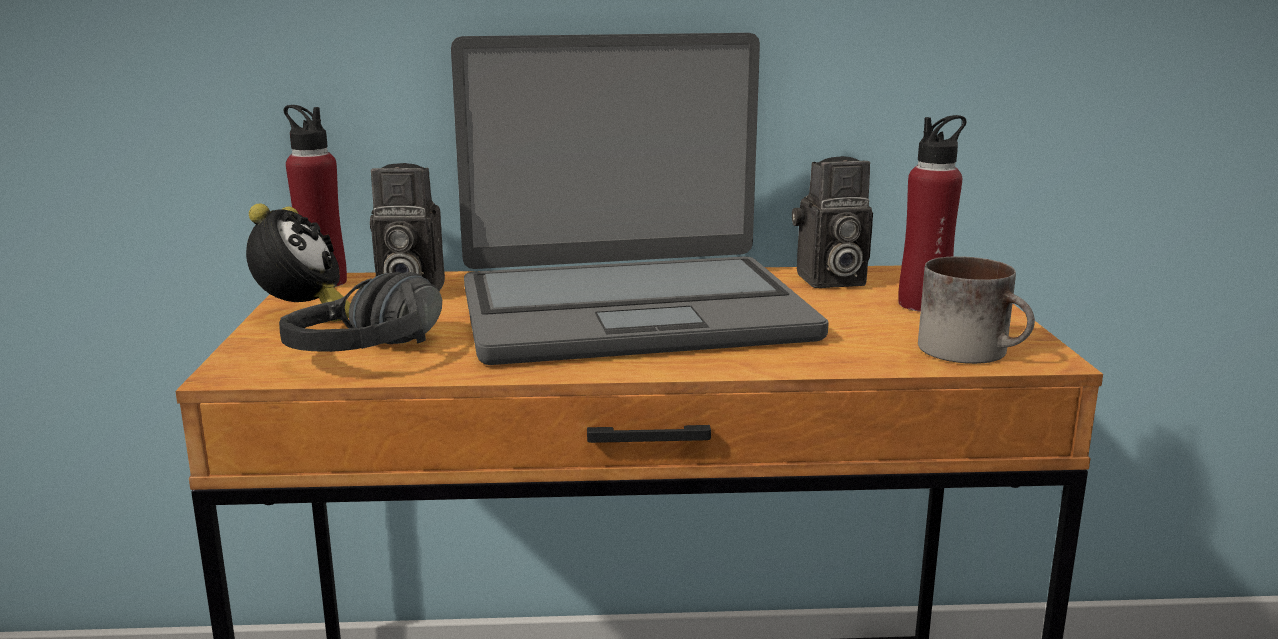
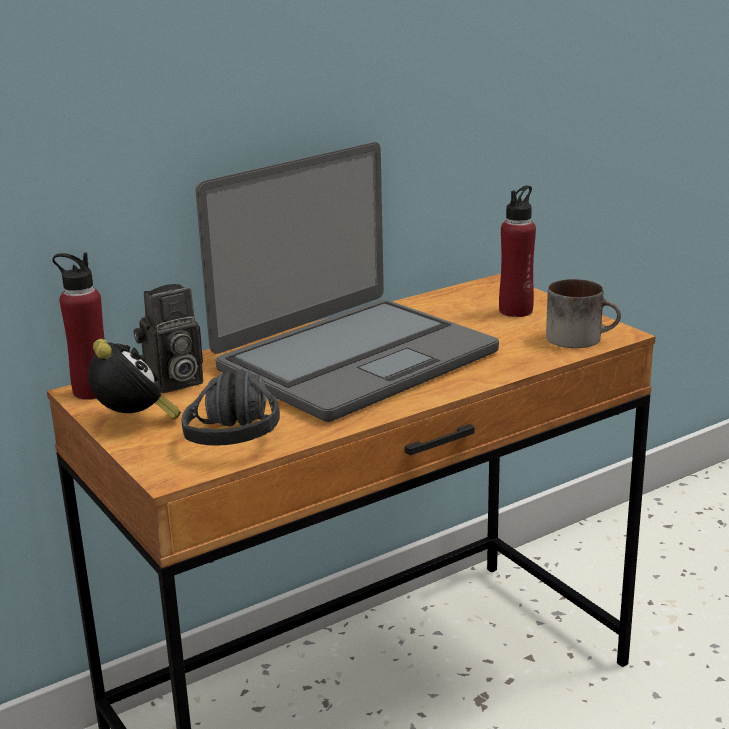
camera: 30 degrees left, 5 degrees up
camera [792,156,873,288] -> none

